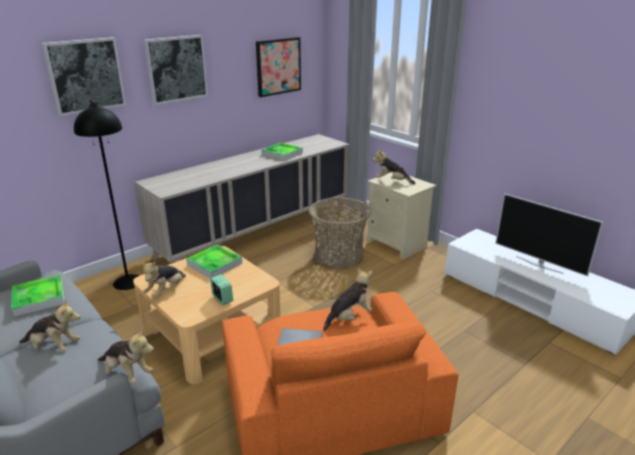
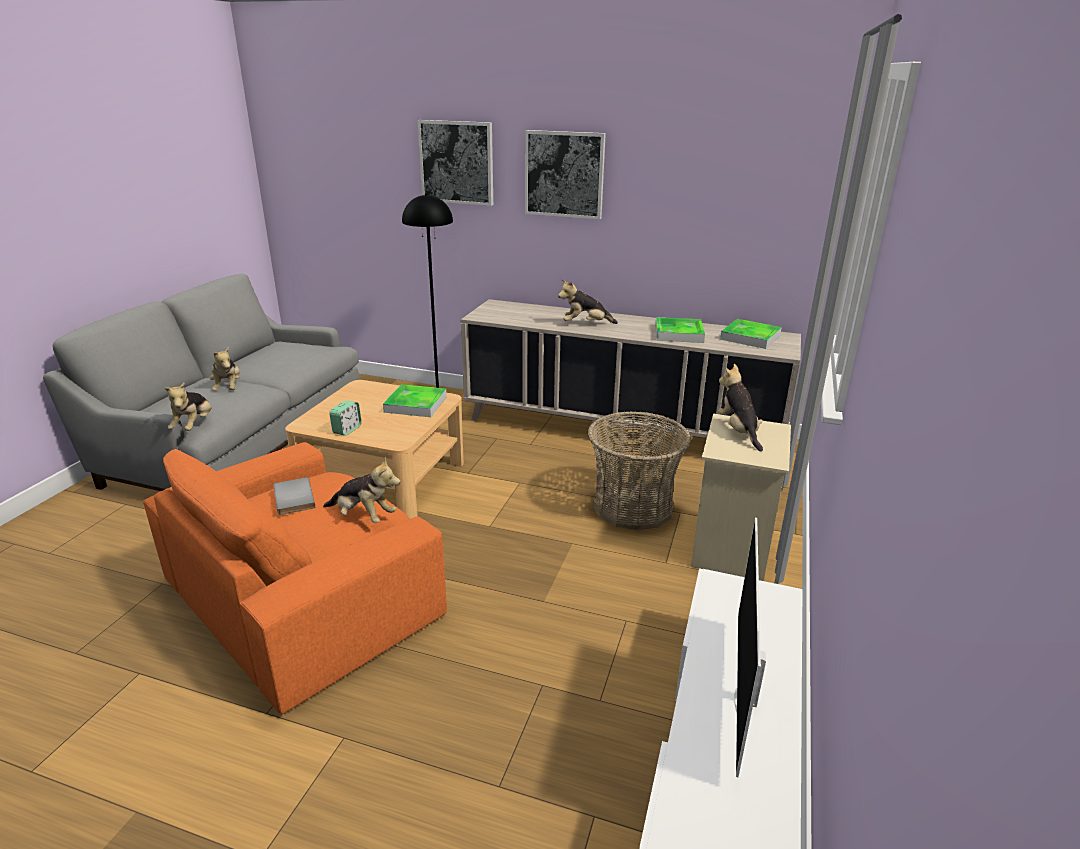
camera: 60 degrees right, 0 degrees up
tray [11,275,64,316] -> tray moved to [720,319,782,349]
plush toy [140,262,186,298] -> plush toy moved to [558,279,618,324]
picture [256,37,301,97] -> none

